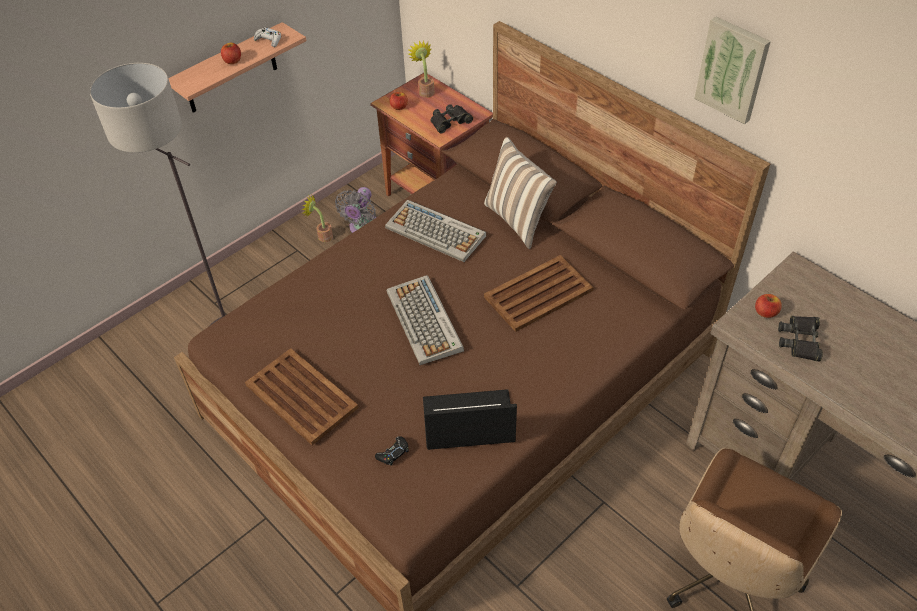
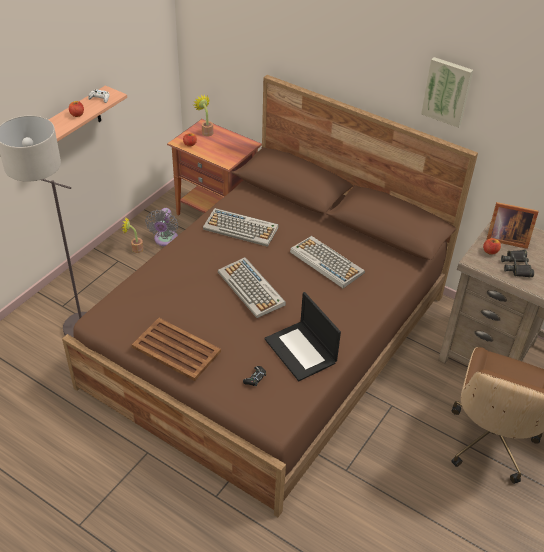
camera: 15 degrees left, 5 degrees down
laptop [423,389,517,450] -> laptop turned 105 degrees counterclockwise [265,292,341,381]
black binoculars [430,104,473,133] -> none
pillow [484,137,557,249] -> none
brown tray [484,255,594,332] -> keyboard [290,236,365,289]
none -> picture frame [486,202,539,249]

